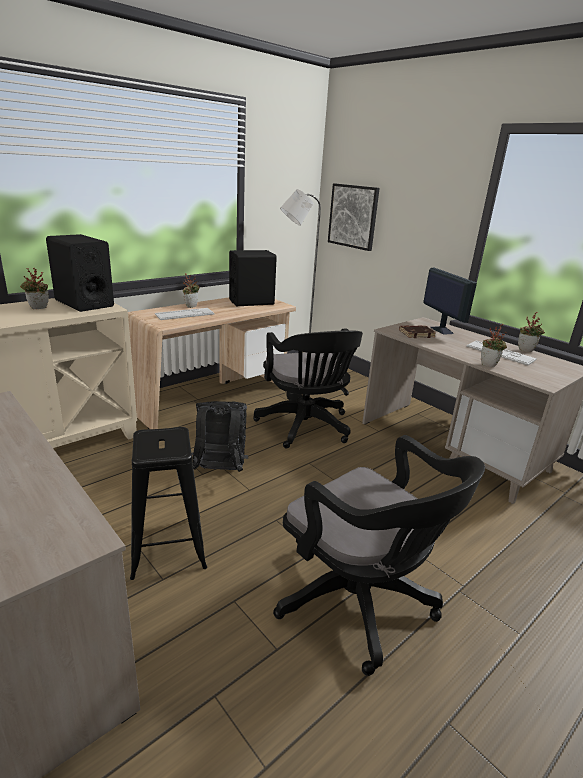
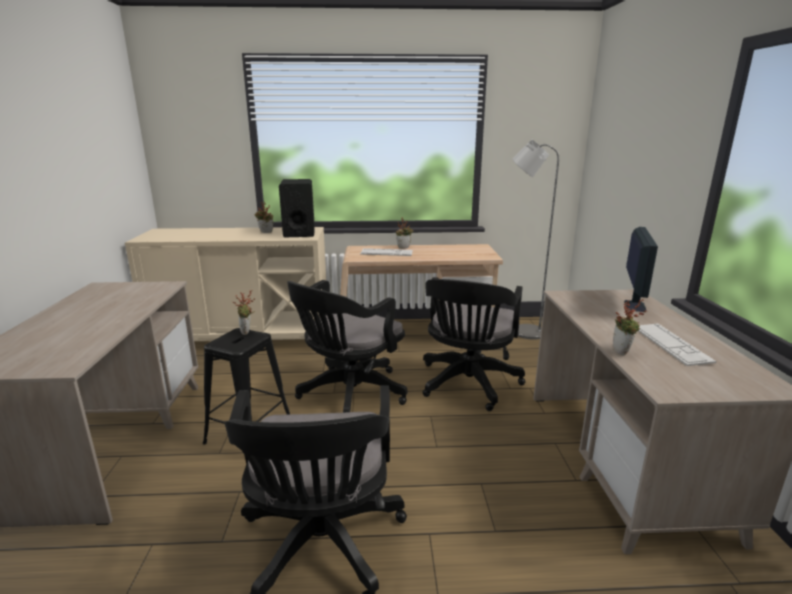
camera: 40 degrees right, 5 degrees down
black backpack [192,401,248,472] -> black office chair [287,280,408,413]
black speaker [229,250,277,306] -> none
picture [328,183,380,251] -> none
brown book [399,325,436,338] -> none
potted plant [518,312,545,352] -> potted plant moved to [233,290,255,335]

